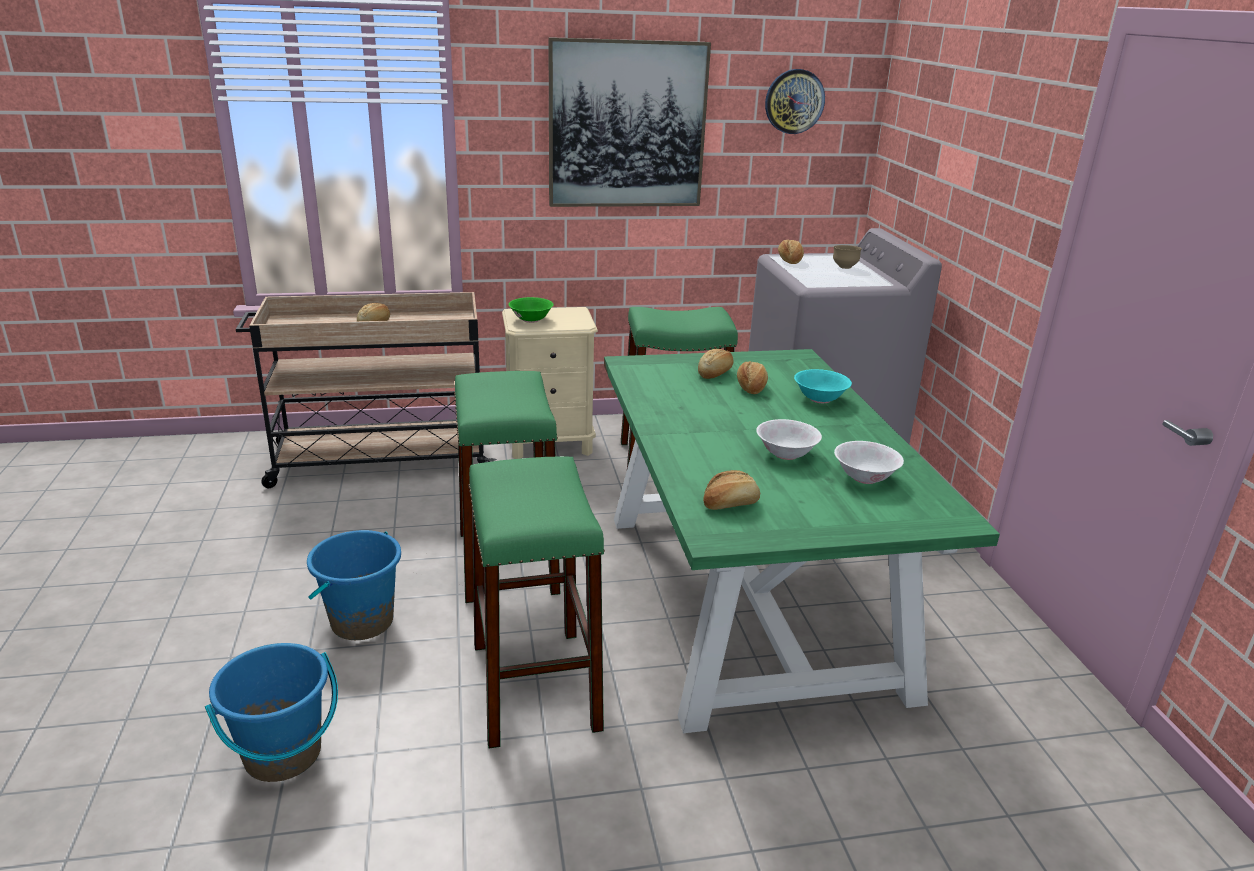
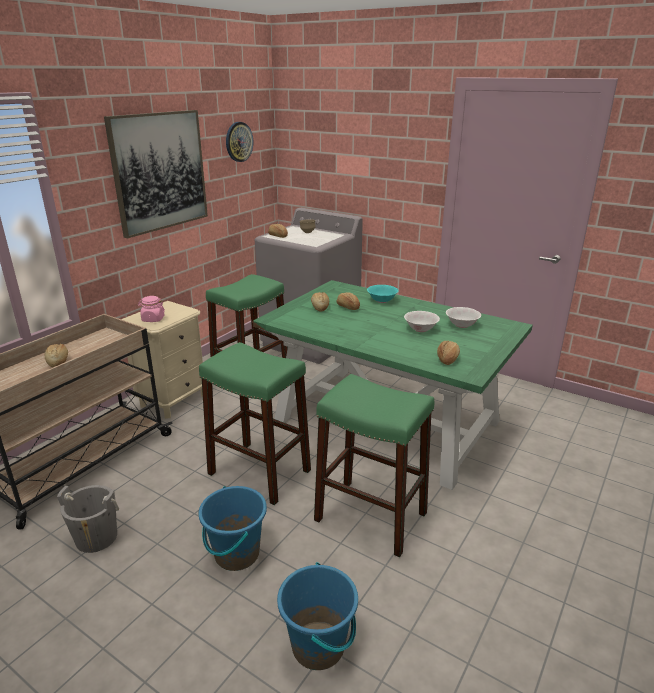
camera: 45 degrees left, 0 degrees up
green bowl [508,297,554,323] -> pink jar [138,296,165,322]
none -> grey bucket [57,485,119,553]

